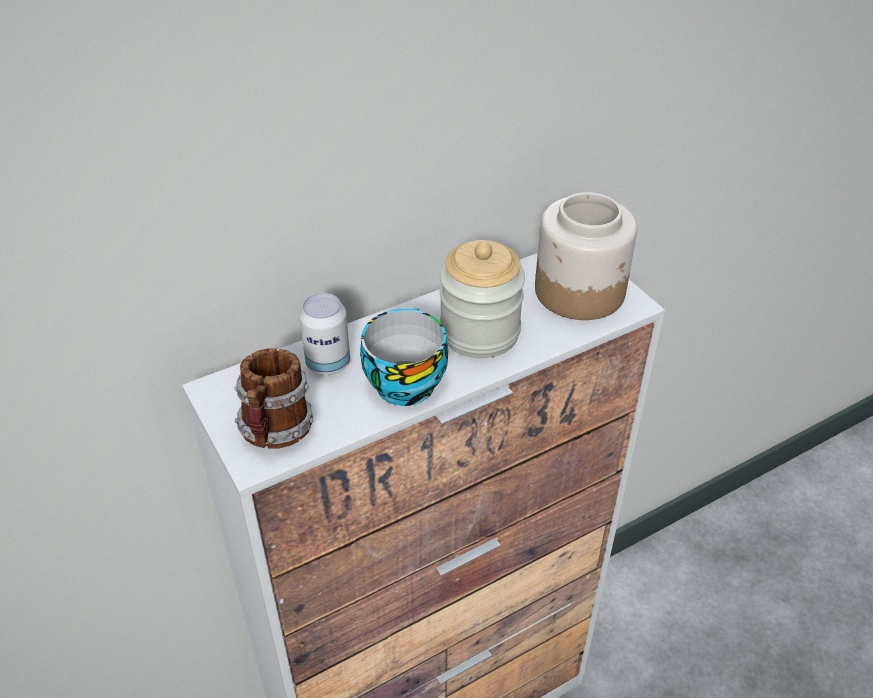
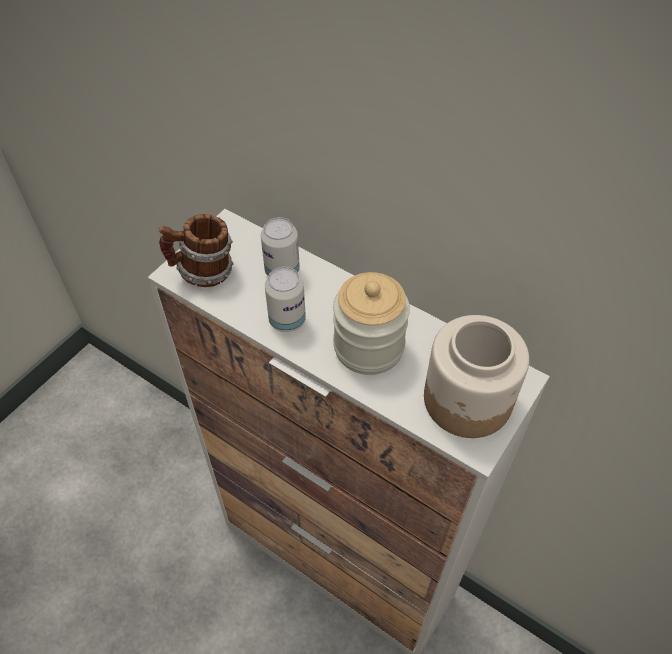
camera: 65 degrees right, 10 degrees up
cup [360,308,448,406] -> can [265,267,306,332]

